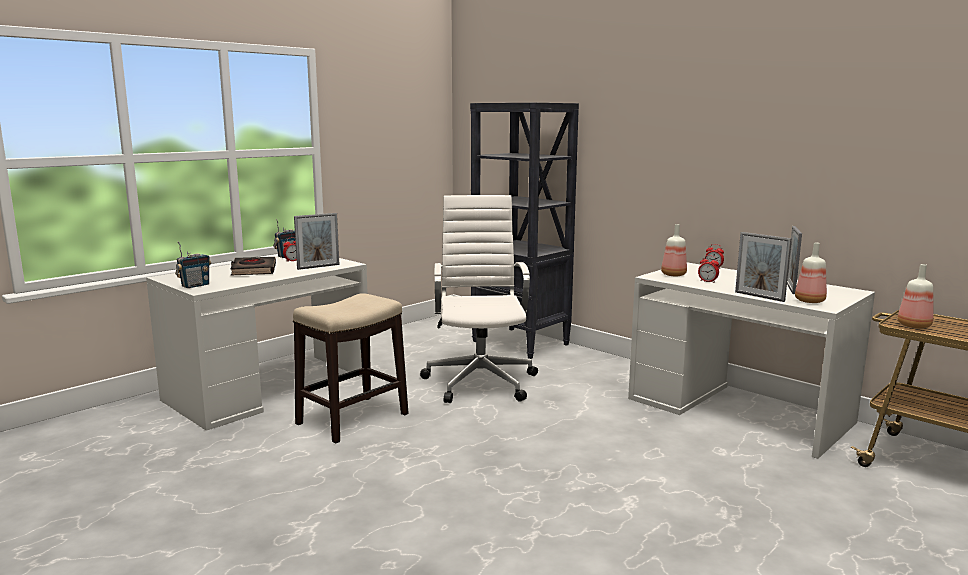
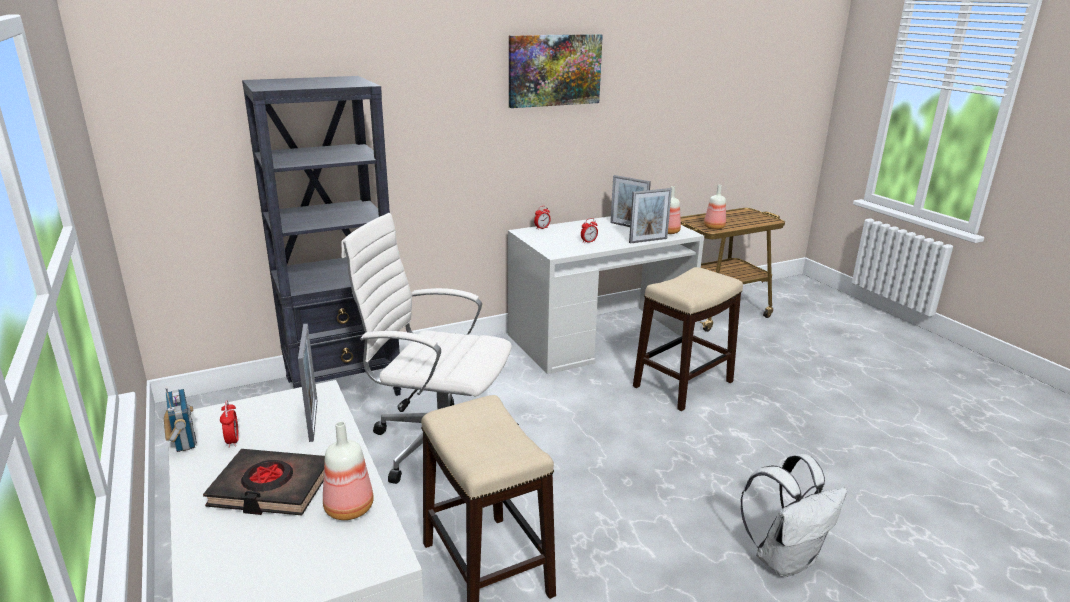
camera: 70 degrees left, 10 degrees up
radio [175,241,211,288] -> none
bottle [661,224,687,276] -> bottle moved to [323,421,374,520]
none -> picture [509,34,603,108]
none -> stool [633,267,743,411]
none -> white backpack [740,454,847,577]

